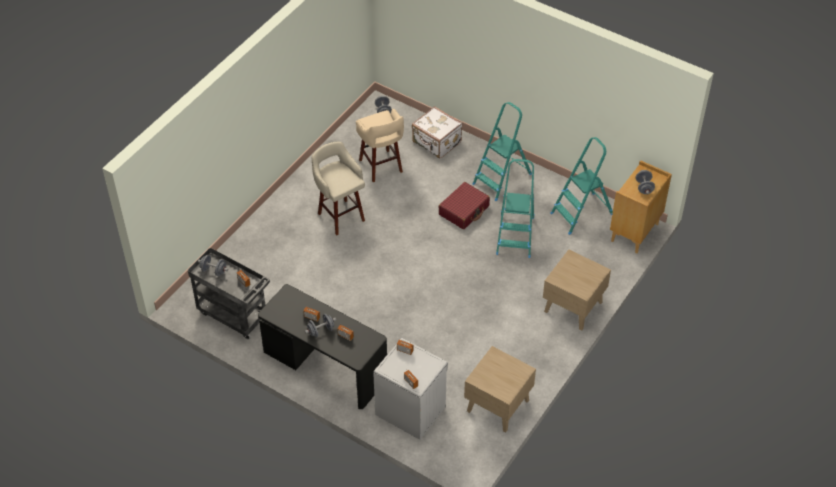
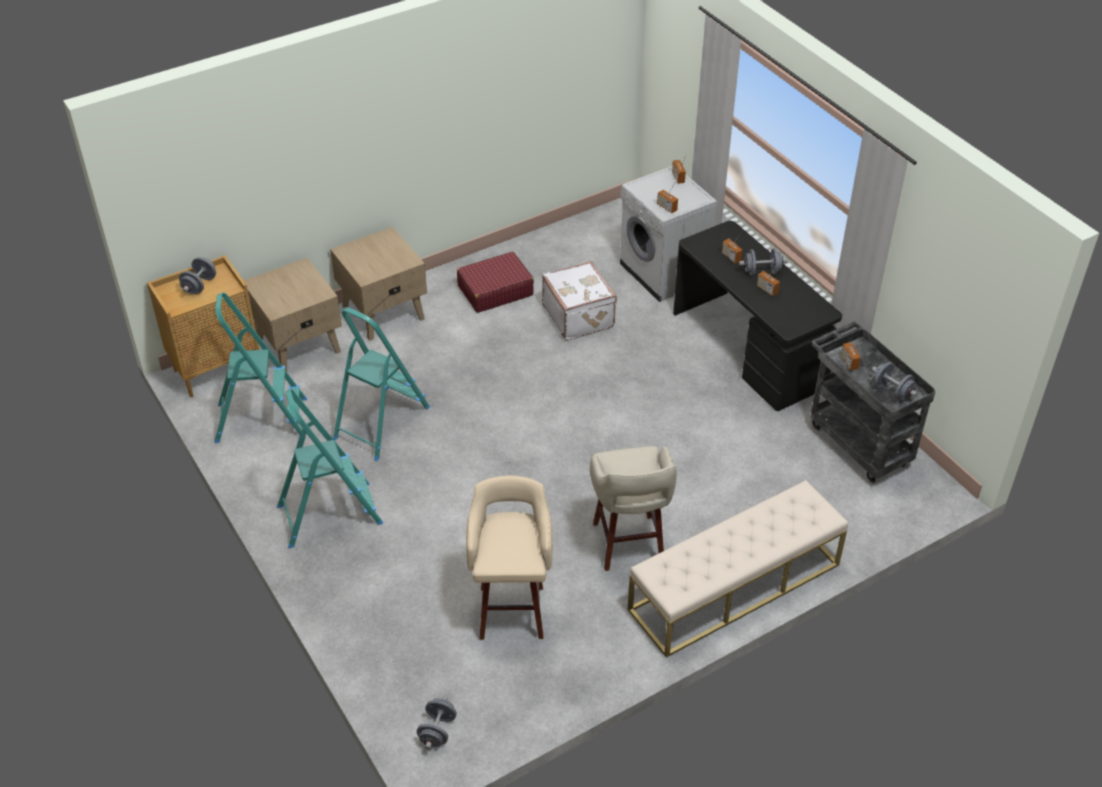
camera: 155 degrees left, 5 degrees down
white suitcase [412,106,462,158] -> white suitcase moved to [542,261,617,340]
red suitcase [439,182,490,229] -> red suitcase moved to [457,252,534,313]
beige nightstand [464,346,536,432] -> beige nightstand moved to [243,258,342,372]
none -> beige bench [628,480,848,658]

